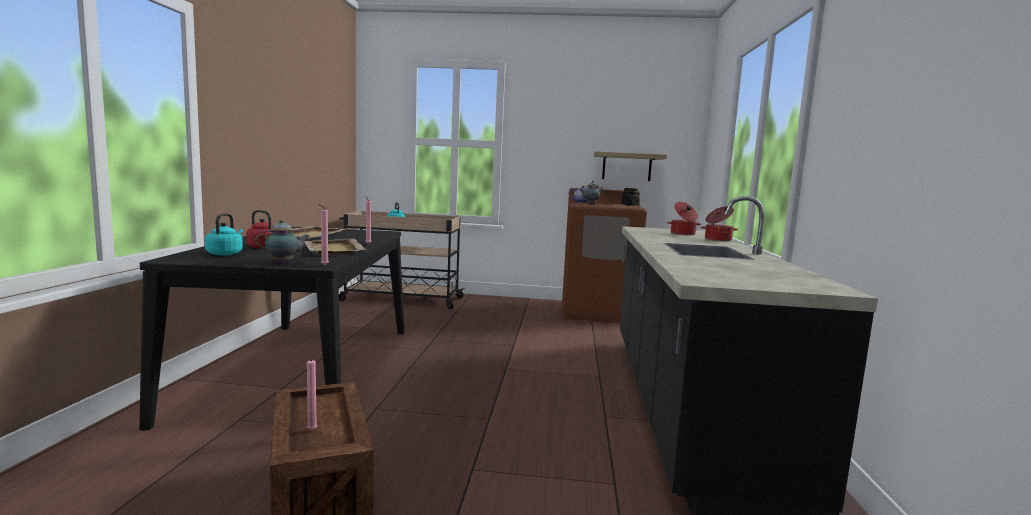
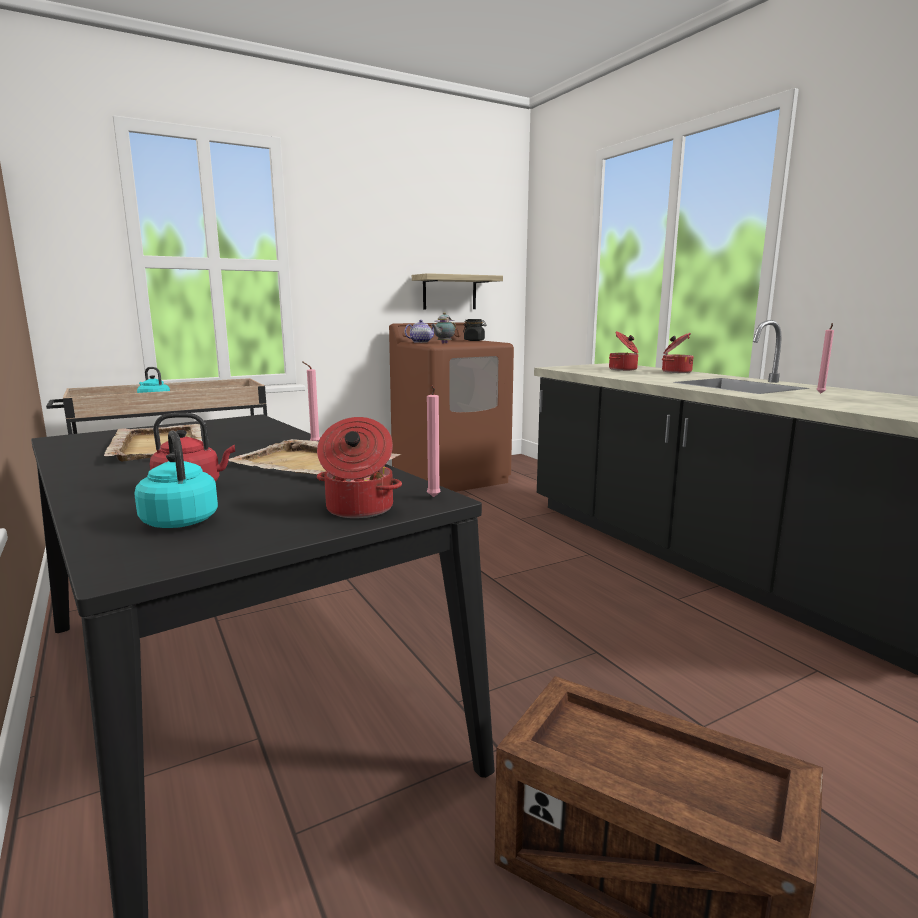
camera: 35 degrees left, 5 degrees up
teapot [255,219,310,263] -> cooking pot [317,417,402,518]
pink candle [302,355,318,430] -> pink candle moved to [816,323,834,393]

